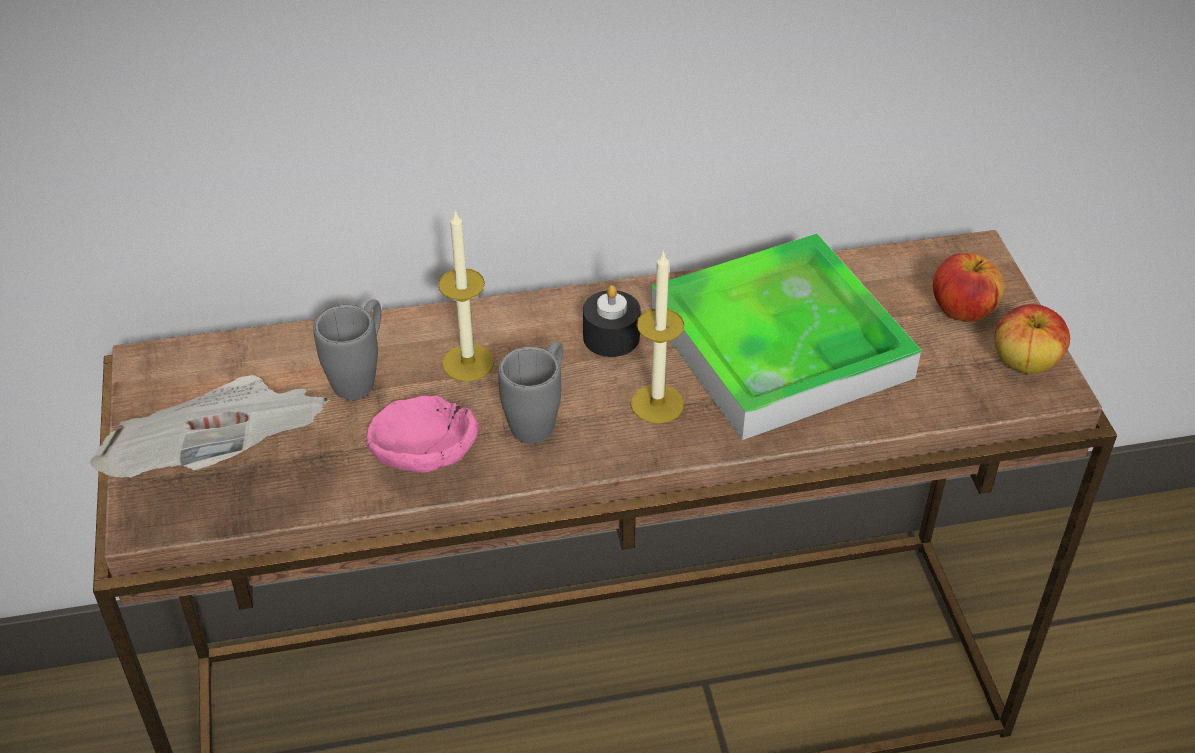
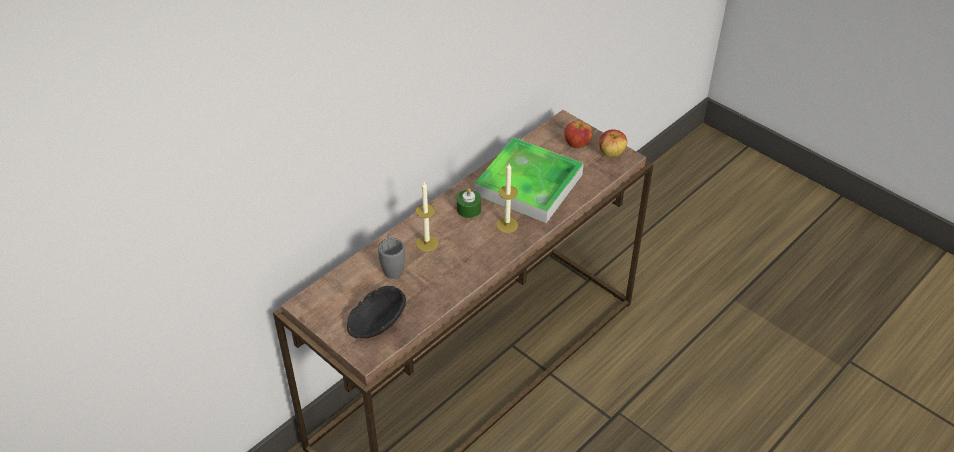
camera: 35 degrees left, 0 degrees up
newspaper [89,375,330,478] -> black bowl [347,286,406,338]
pink bowl [367,396,479,473] -> none
grey mug [498,341,563,444] -> none
black candle [583,285,641,357] -> green candle [457,188,481,218]

